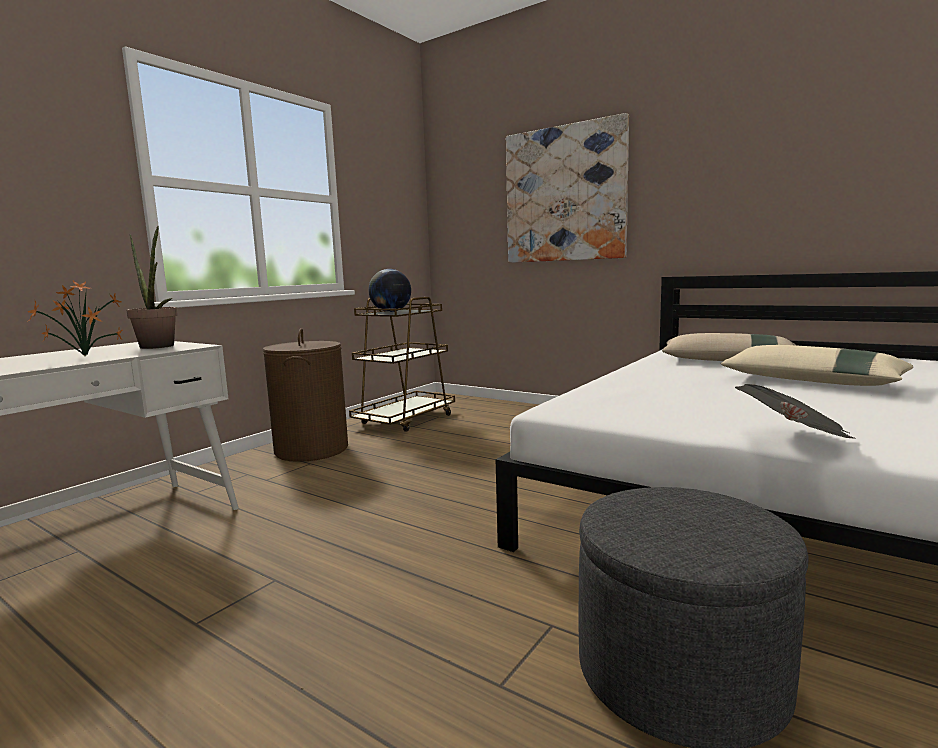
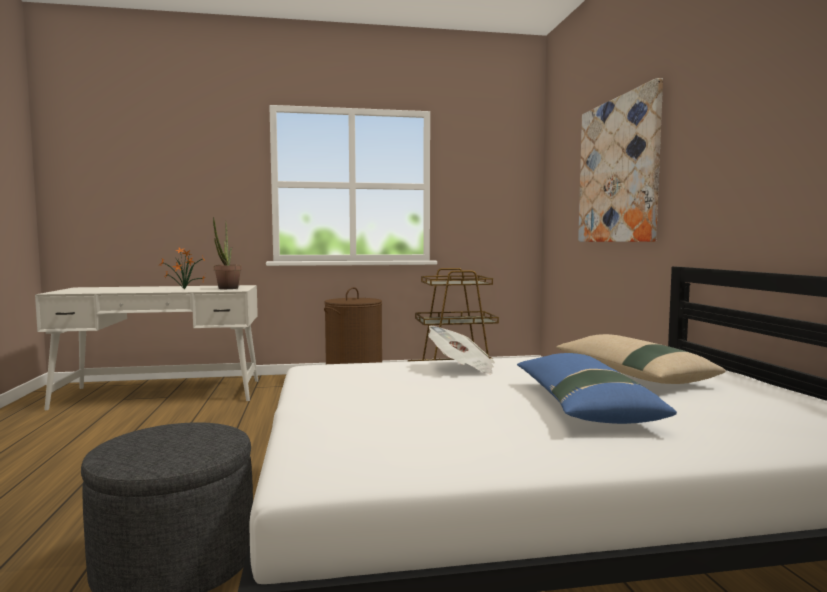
camera: 45 degrees right, 5 degrees down
globe [368,269,411,312] -> none
beige pillow [721,345,913,386] -> blue pillow [517,353,677,424]
newspaper [735,384,854,438] -> newspaper moved to [428,326,495,375]

